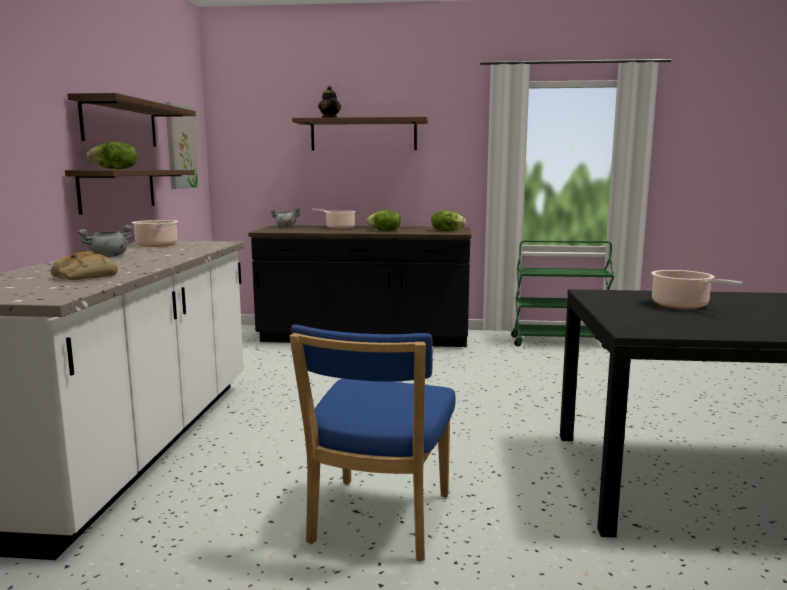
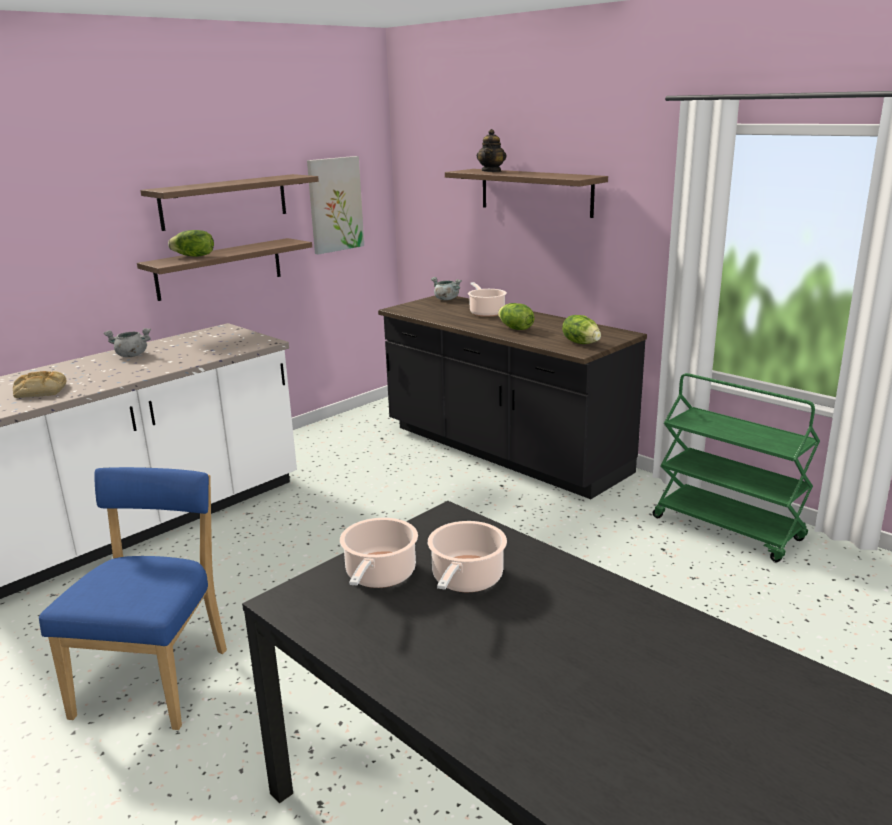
camera: 40 degrees right, 10 degrees up
cooking pot [131,220,178,247] -> cooking pot moved to [340,517,418,588]
blue chair [289,325,456,561] -> blue chair turned 135 degrees clockwise [39,467,227,730]

